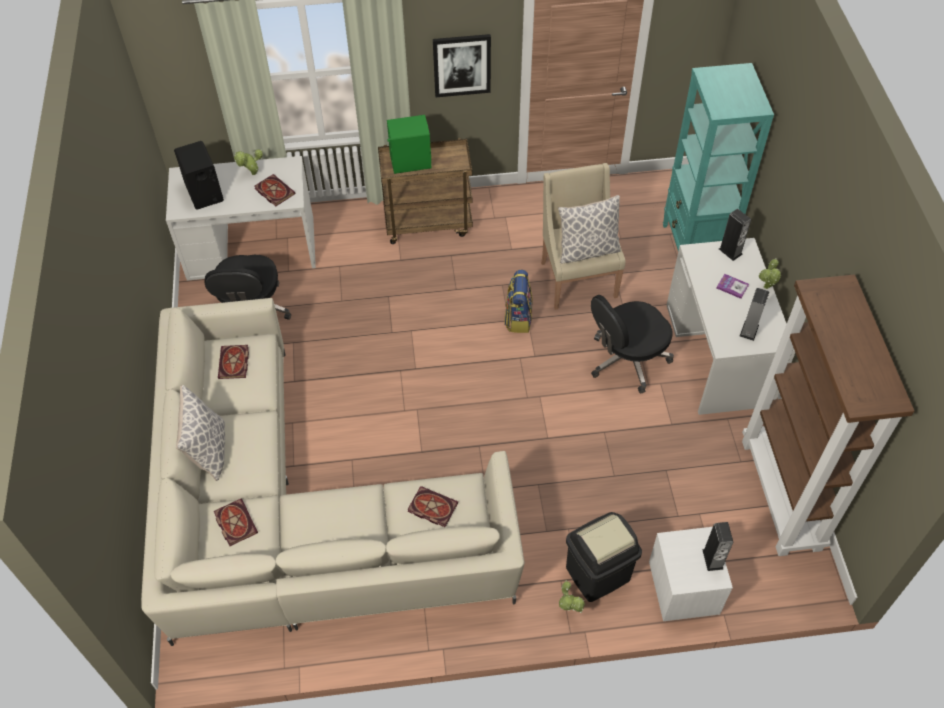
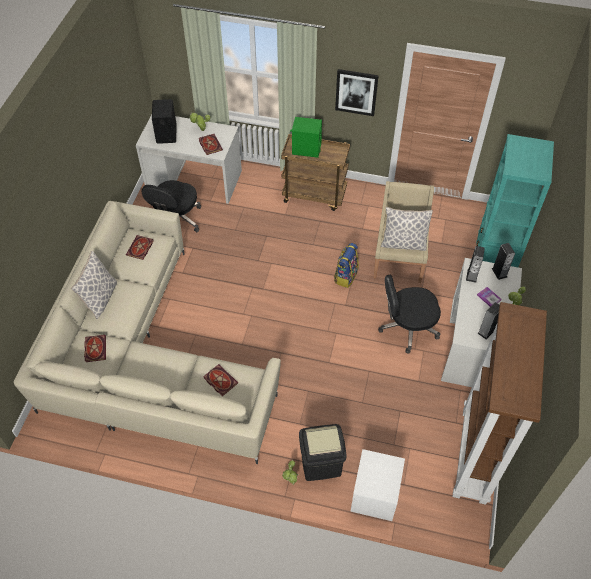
camera: 20 degrees right, 0 degrees up
speaker [702,522,733,571] -> speaker moved to [466,246,485,283]

